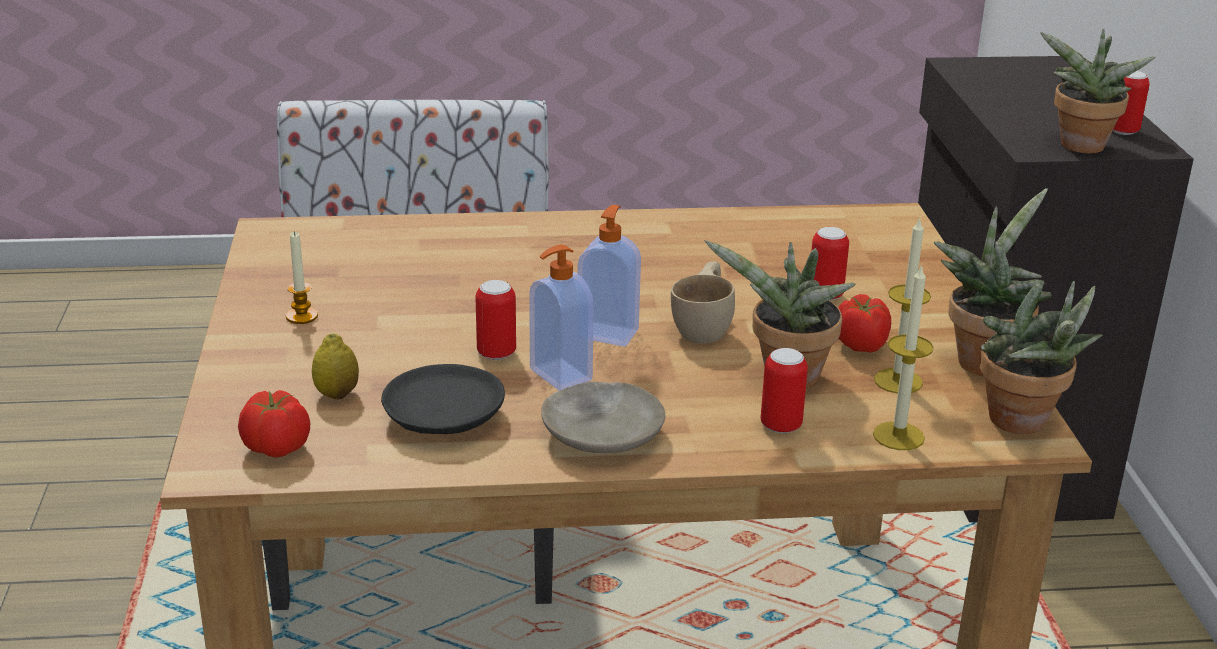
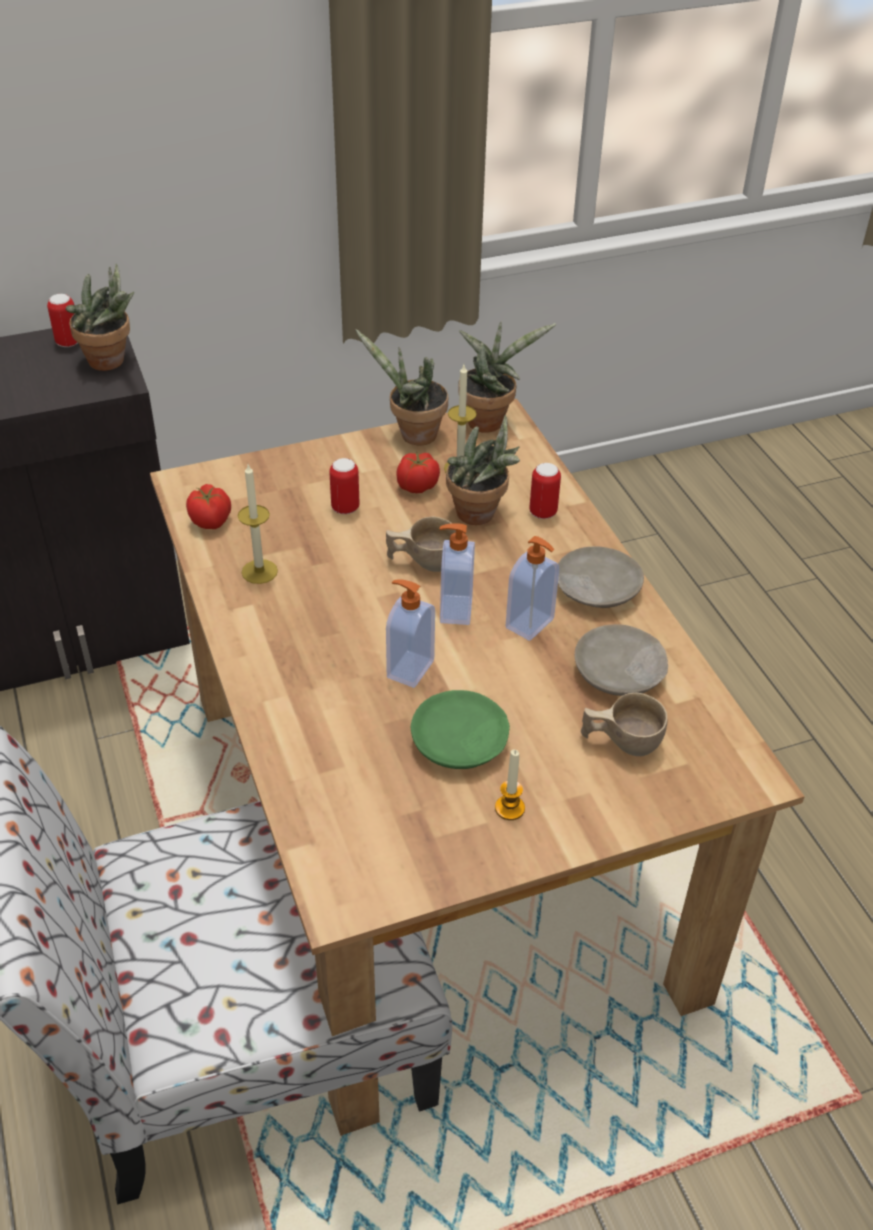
camera: 105 degrees left, 15 degrees up
tomato [238,390,310,458] -> tomato moved to [186,484,231,529]
lemon [312,333,359,399] -> beige cup [581,693,667,756]
black plate [381,364,505,434] -> beige plate [575,624,668,696]
can [476,280,516,360] -> none
candle [873,264,934,450] -> candle moved to [238,465,278,584]
none -> soap dispenser [386,579,435,688]
none -> green plate [411,690,510,769]

